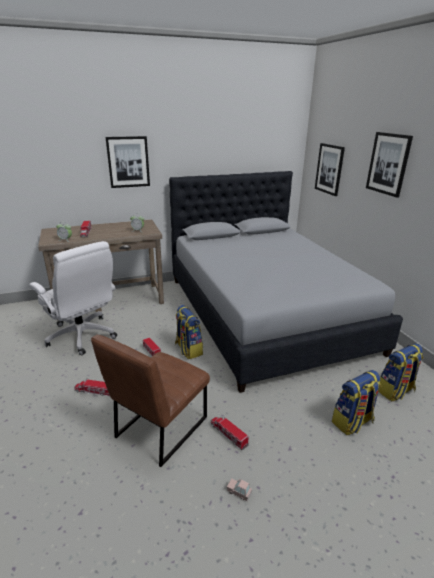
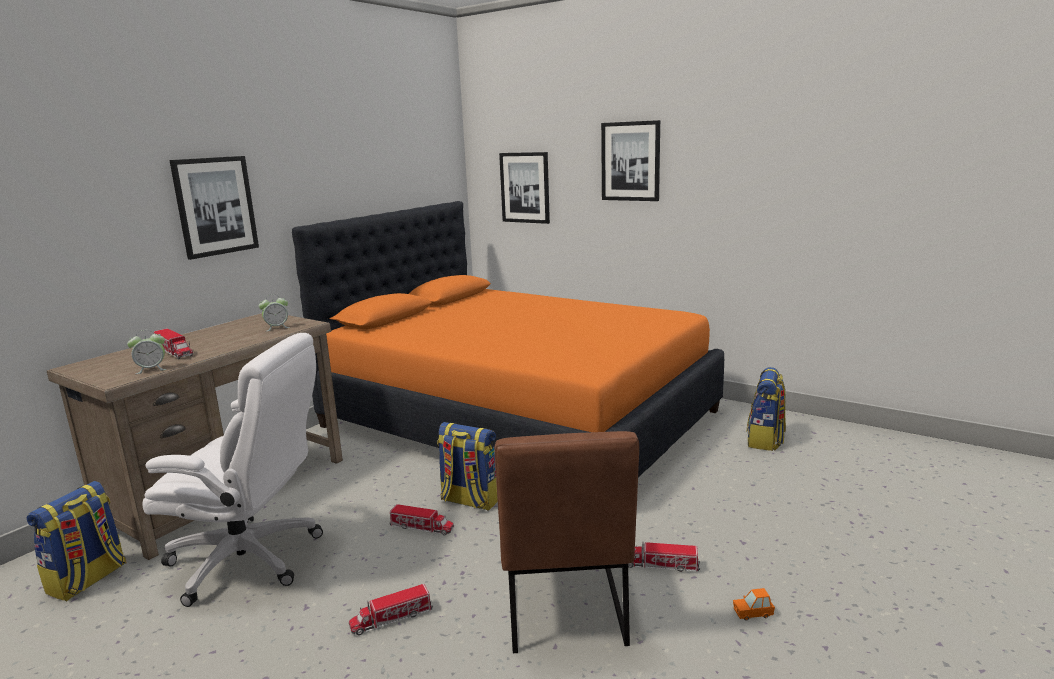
camera: 35 degrees left, 10 degrees down
grey bed [169,171,403,393] -> orange bed [292,201,724,477]
pink toy car [227,478,252,501] -> orange toy car [733,588,775,621]
backpack [332,370,381,435] -> backpack moved to [27,481,126,601]

